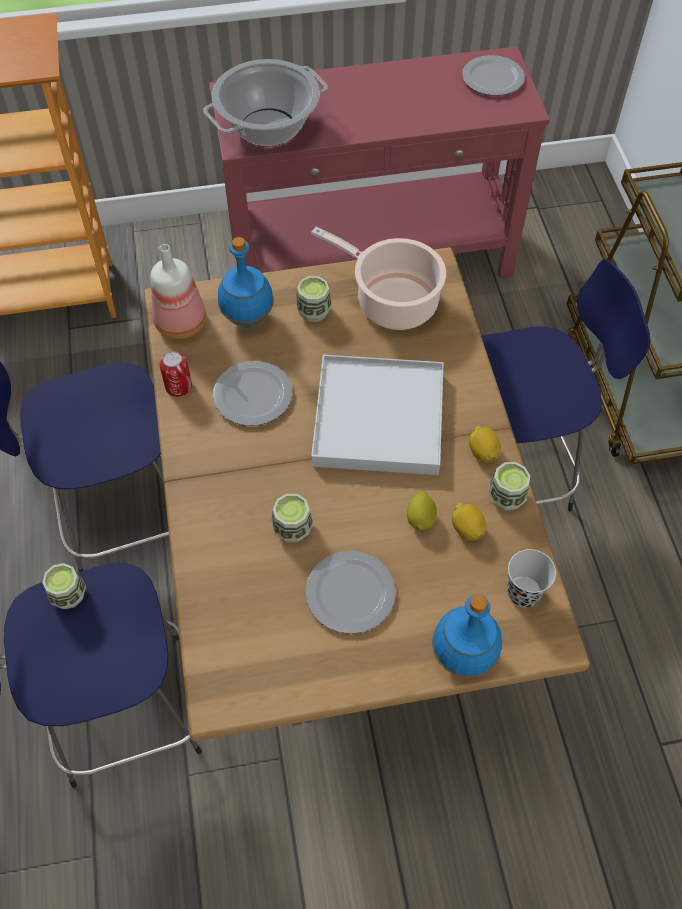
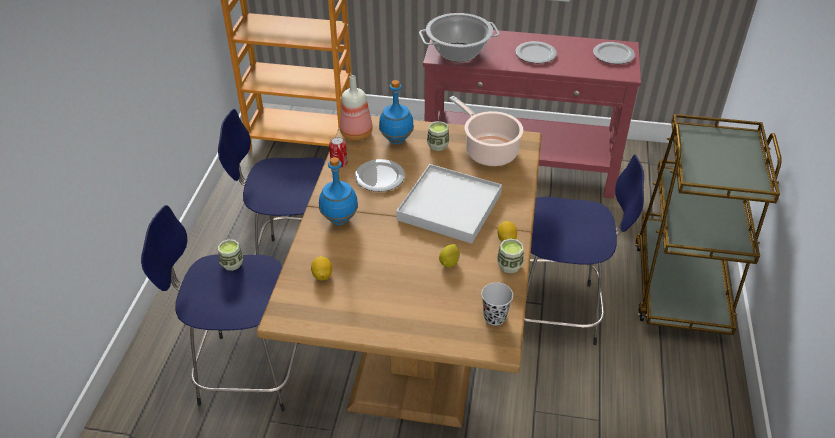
camera: 20 degrees right, 15 degrees down
cup [271,494,313,542] -> none
plate [306,551,396,634] -> plate moved to [515,41,557,63]
blue bottle [432,594,502,678] -> blue bottle moved to [319,157,358,225]
lemon [452,503,486,541] -> lemon moved to [311,256,332,281]

